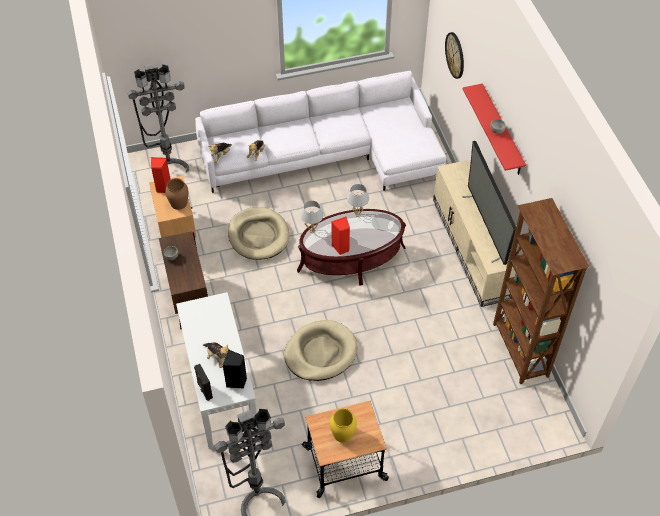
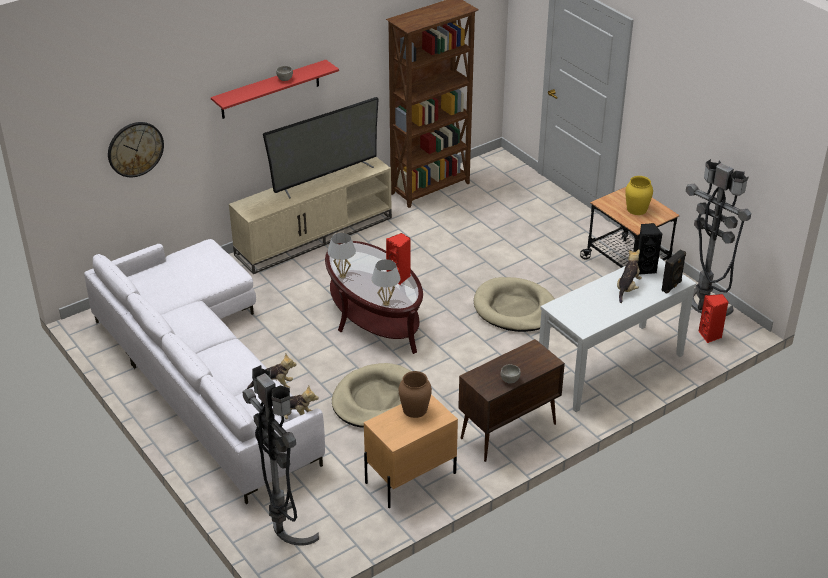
camera: 110 degrees left, 15 degrees down
red speaker [151,157,171,193] -> red speaker moved to [698,294,728,343]

